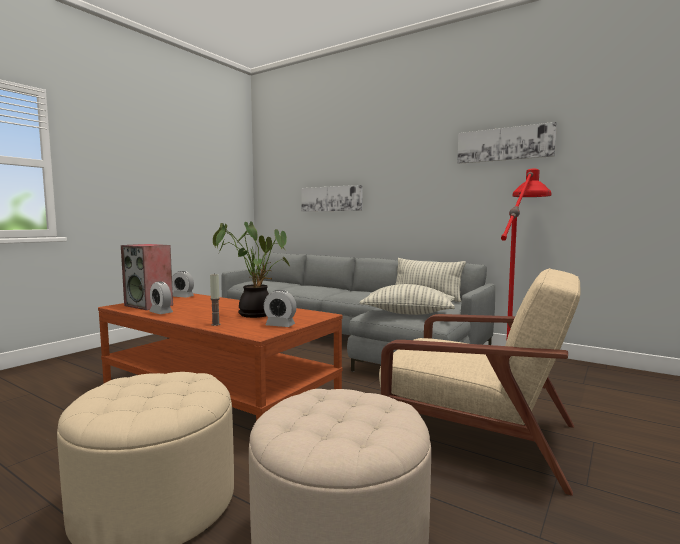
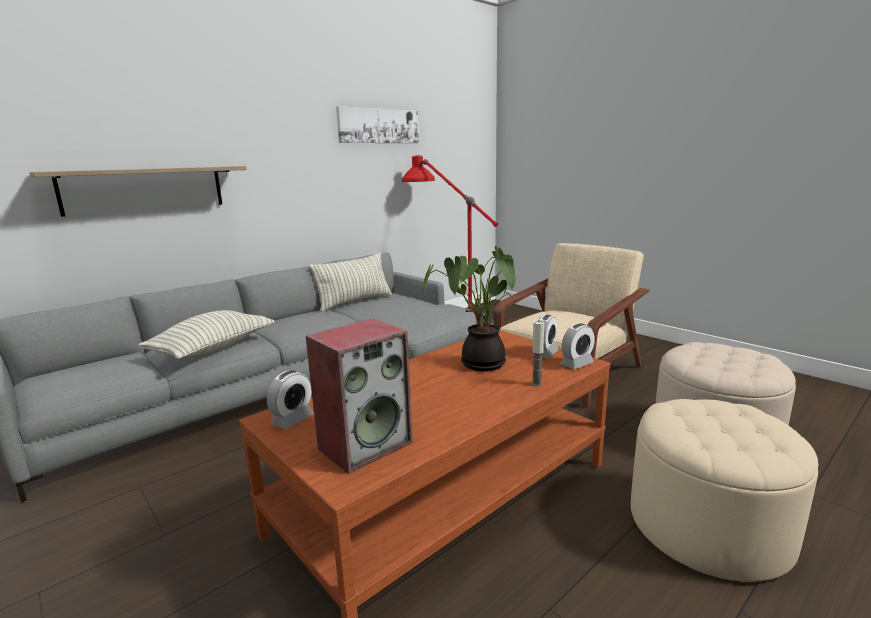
camera: 75 degrees left, 10 degrees up
alarm clock [150,281,173,314] -> alarm clock moved to [560,323,595,369]
picture [301,185,363,212] -> shelf [29,166,246,217]
pillow [359,284,455,315] -> pillow moved to [138,310,275,359]

